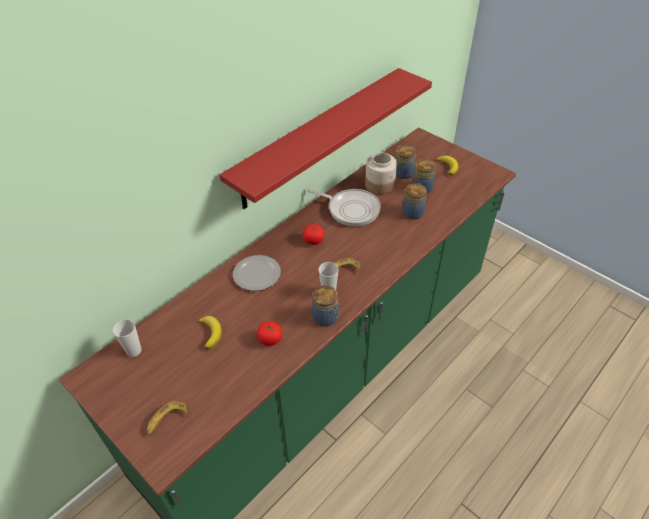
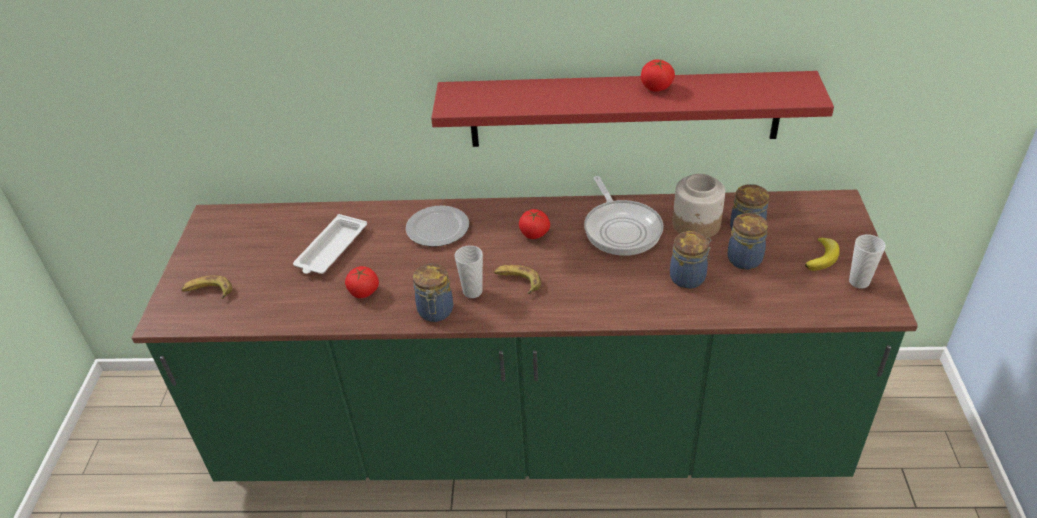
camera: 50 degrees right, 5 degrees down
cup [112,319,142,357] -> cup moved to [849,234,886,288]
banana [199,316,222,349] -> white tray [293,214,367,274]
none -> tomato [641,60,675,92]

